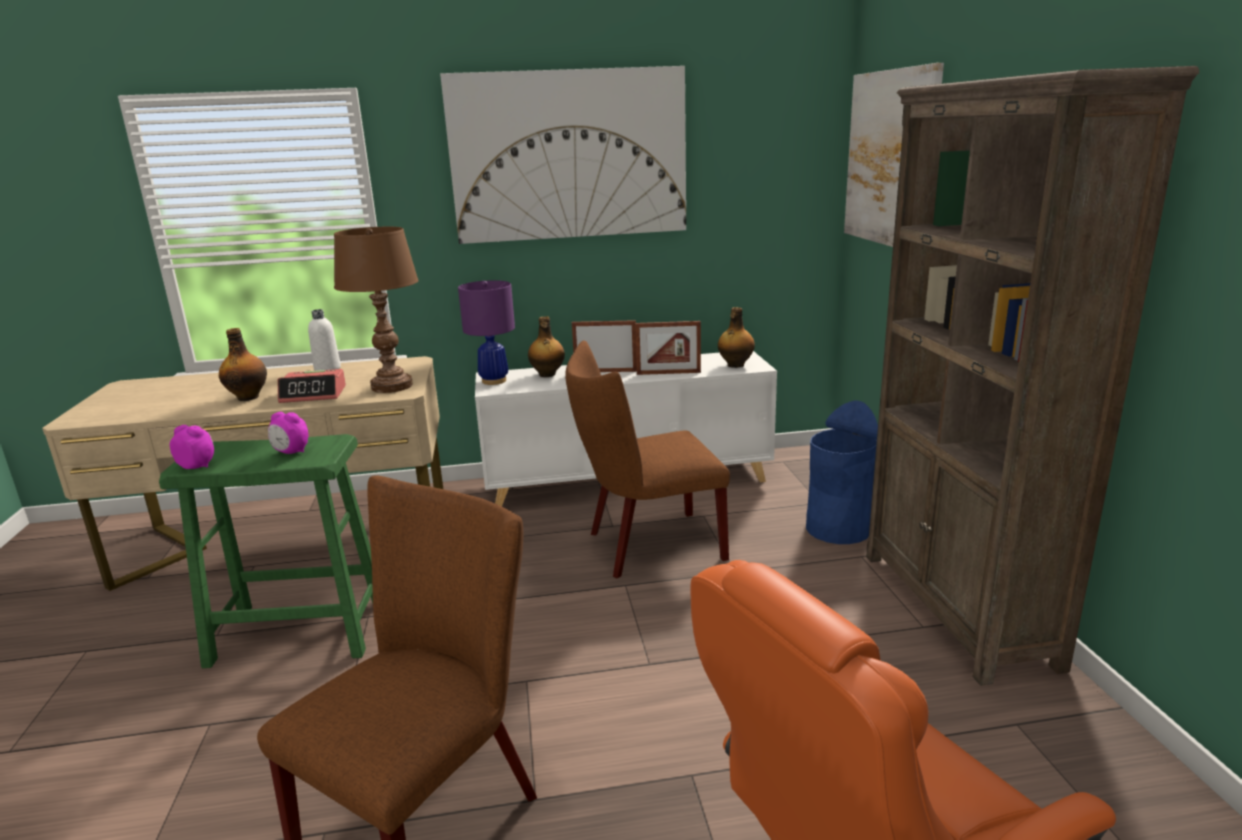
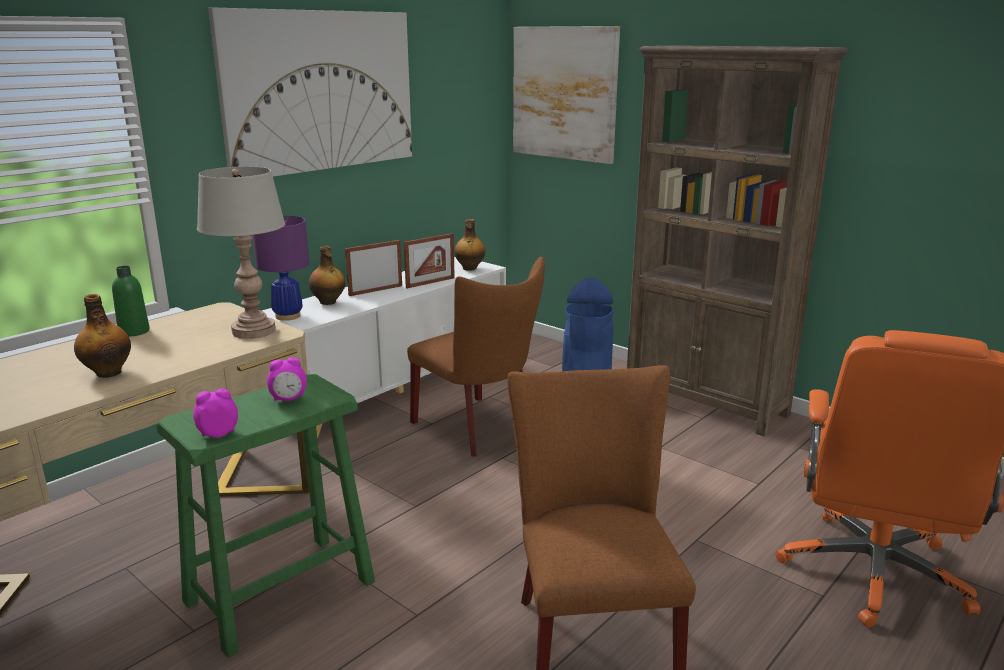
camera: 40 degrees left, 0 degrees up
alarm clock [278,369,346,403] -> none
white bottle [308,309,341,371] -> green bottle [112,266,149,337]
brown table lamp [334,227,419,393] -> grey table lamp [197,166,285,339]
brown chair [565,341,730,579] -> brown chair turned 75 degrees counterclockwise [407,257,545,456]

